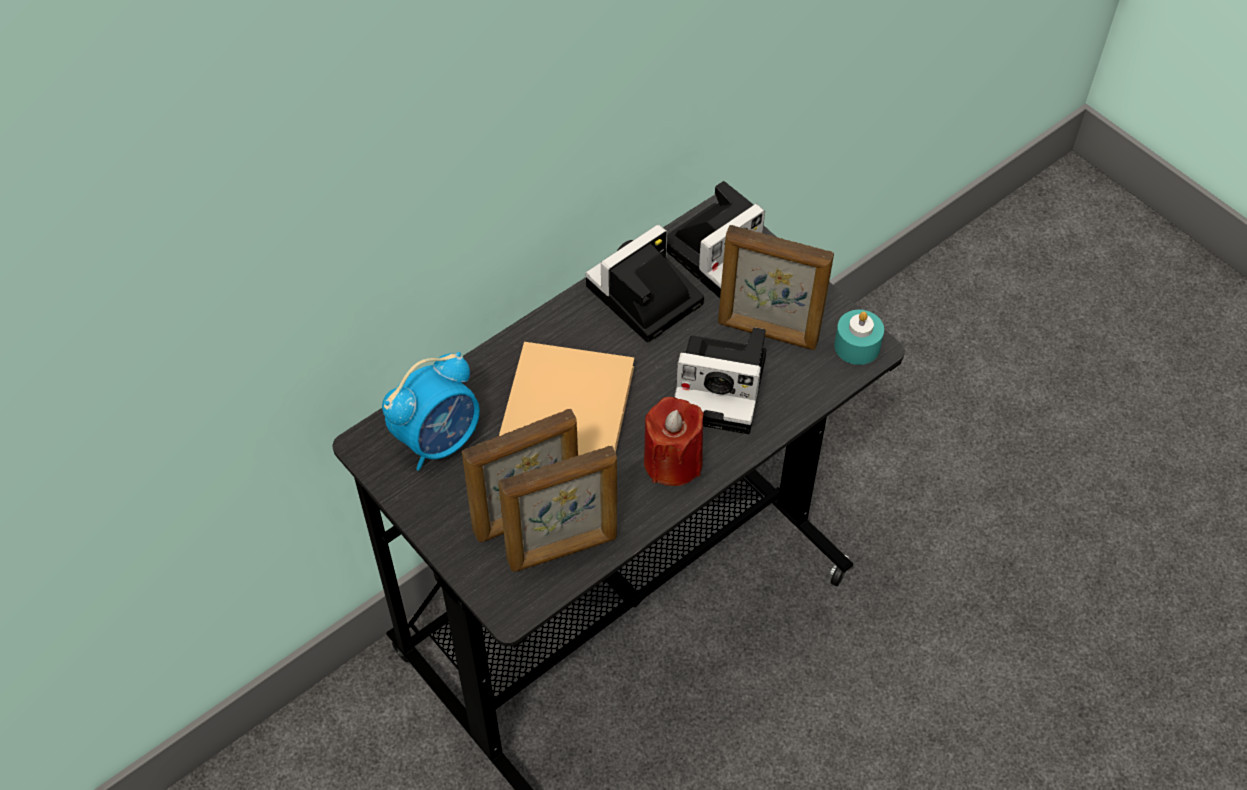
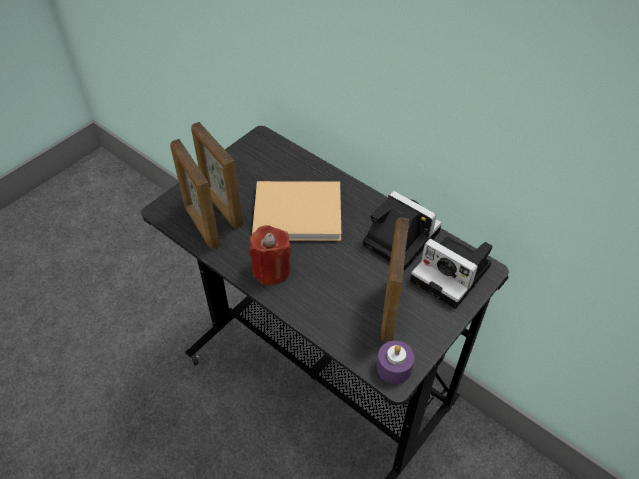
camera: 80 degrees right, 5 degrees down
alarm clock [382,352,480,471] -> none
camera [674,327,767,434] -> none
turquoise candle [834,310,884,365] -> purple candle [377,341,414,384]

